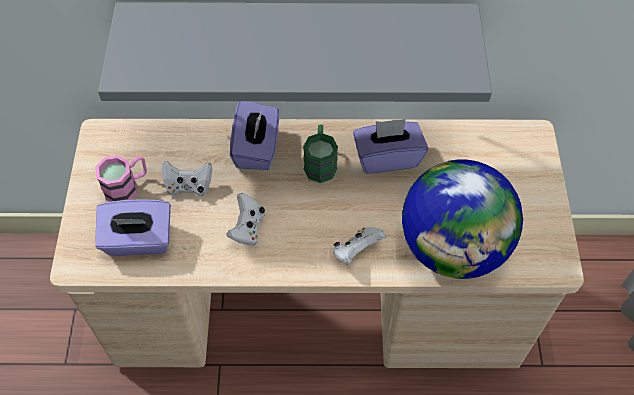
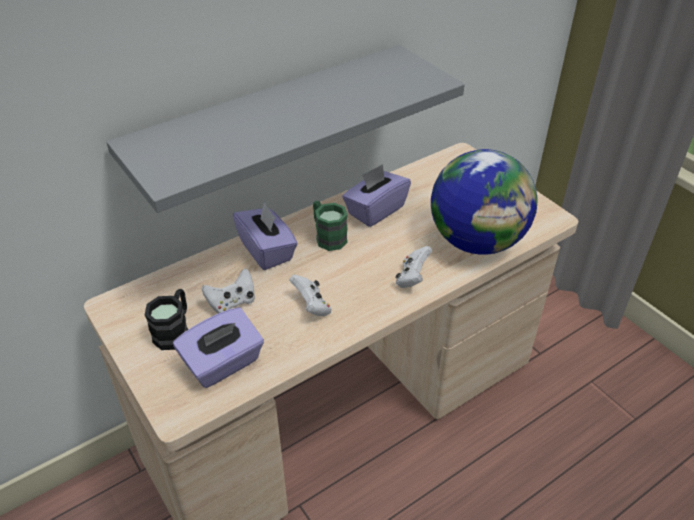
camera: 35 degrees left, 15 degrees down
pink mug [95,155,147,202] -> black mug [145,289,188,350]

